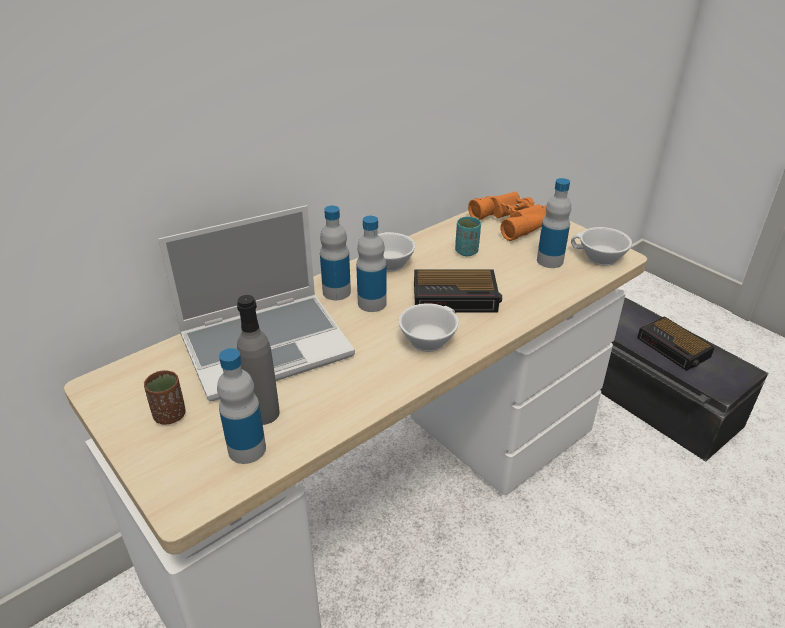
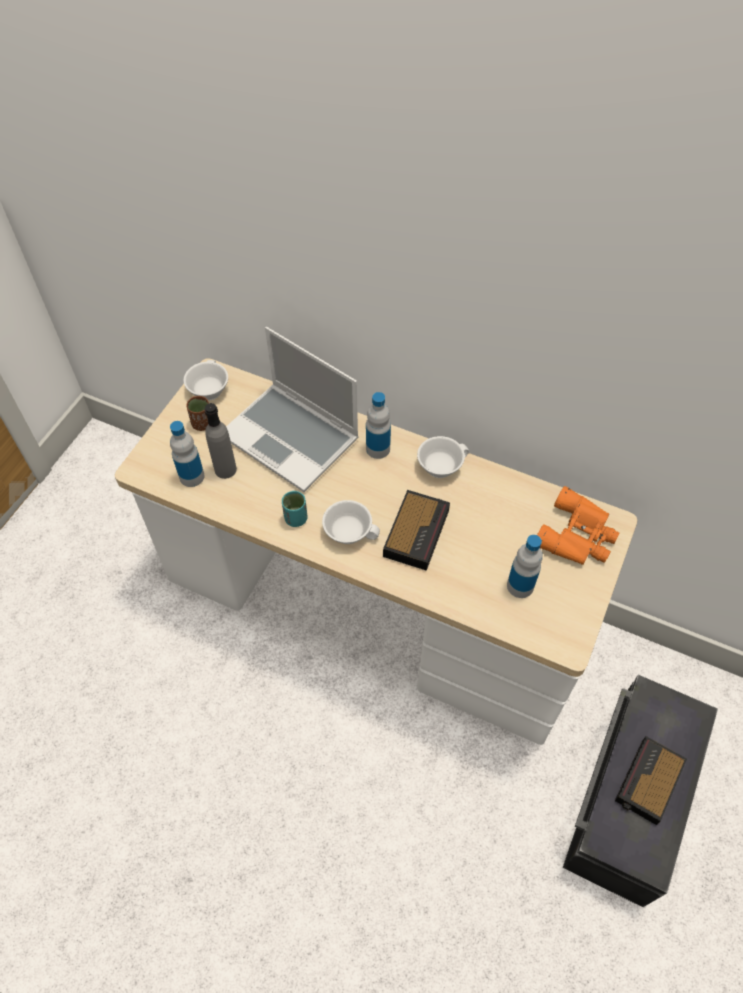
camera: 65 degrees right, 20 degrees up
bottle [356,216,387,312] -> none
alarm clock [414,270,502,312] -> alarm clock turned 135 degrees counterclockwise [383,490,450,571]
turquoise cup [455,216,481,256] -> turquoise cup moved to [282,491,308,527]
white cup [571,227,632,266] -> white cup moved to [183,360,228,401]

